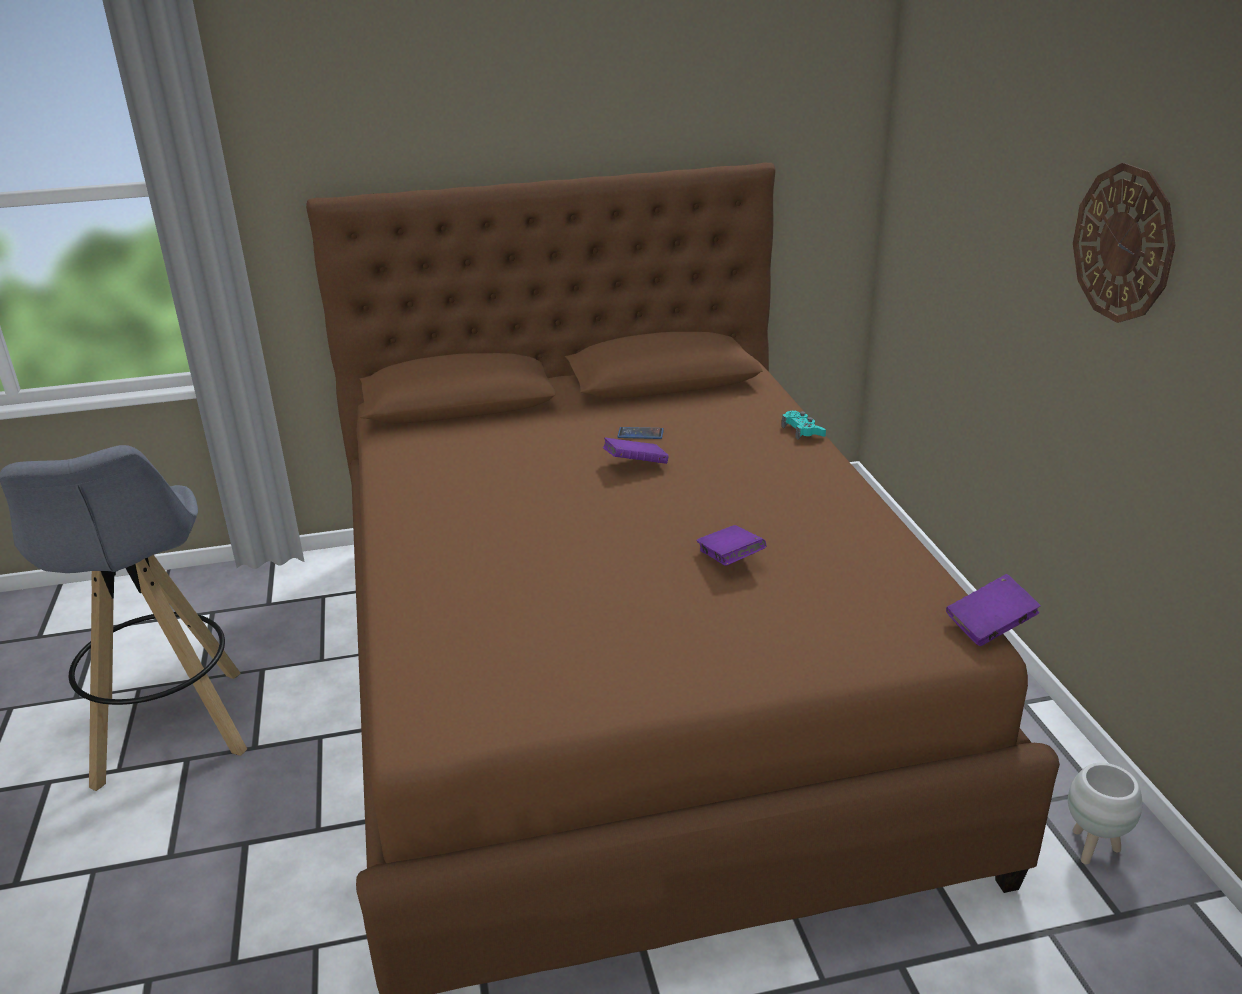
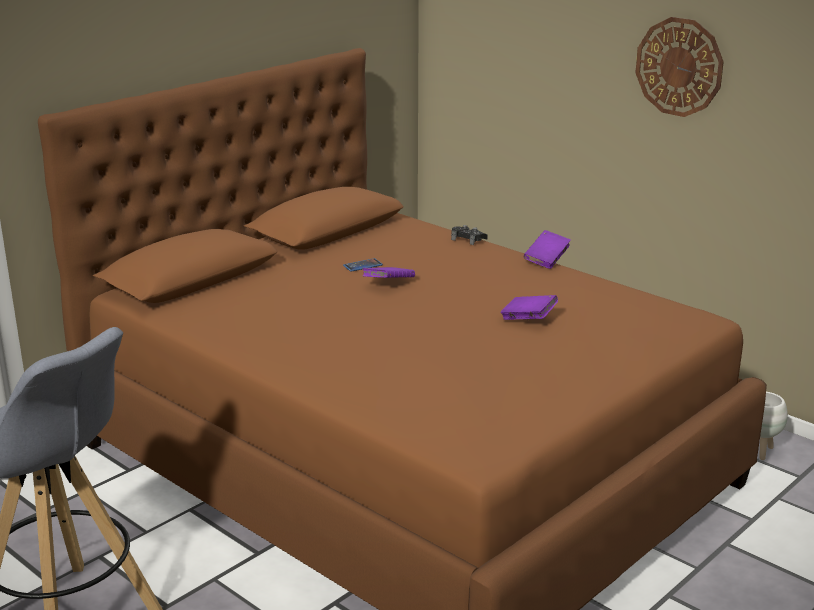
camera: 35 degrees left, 5 degrees down
turquoise game controller [781,411,826,440] -> black game controller [451,225,488,245]
purple book [946,574,1041,646] -> purple book moved to [524,230,571,269]

